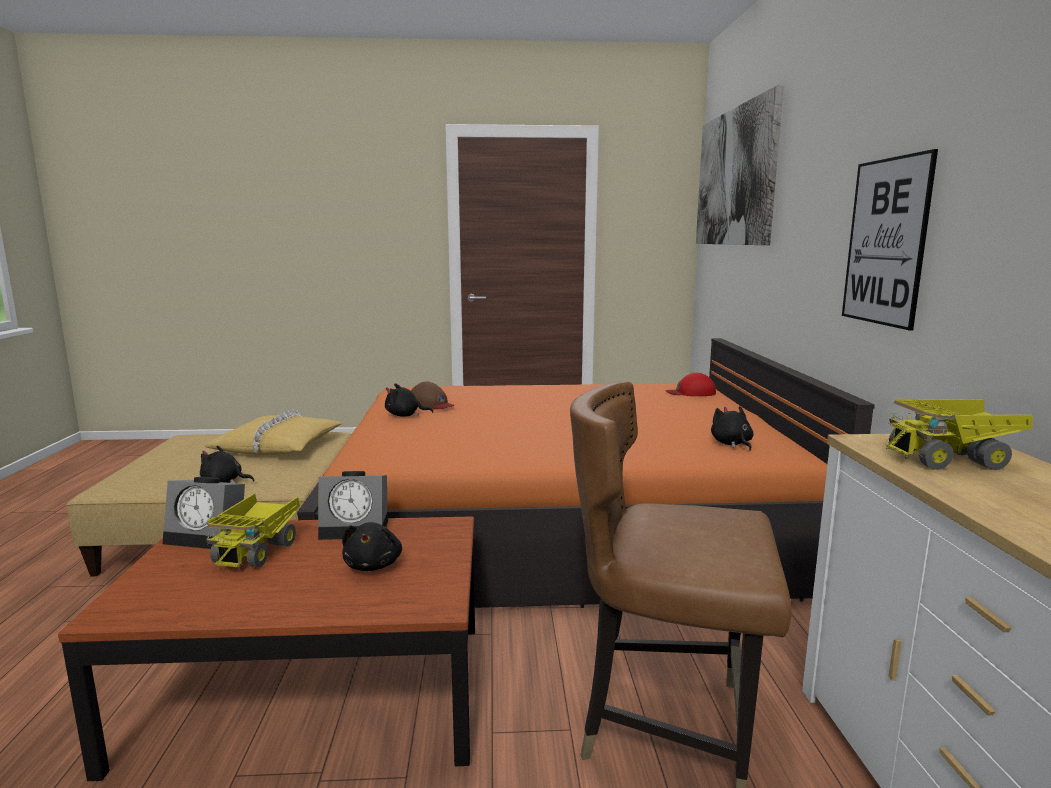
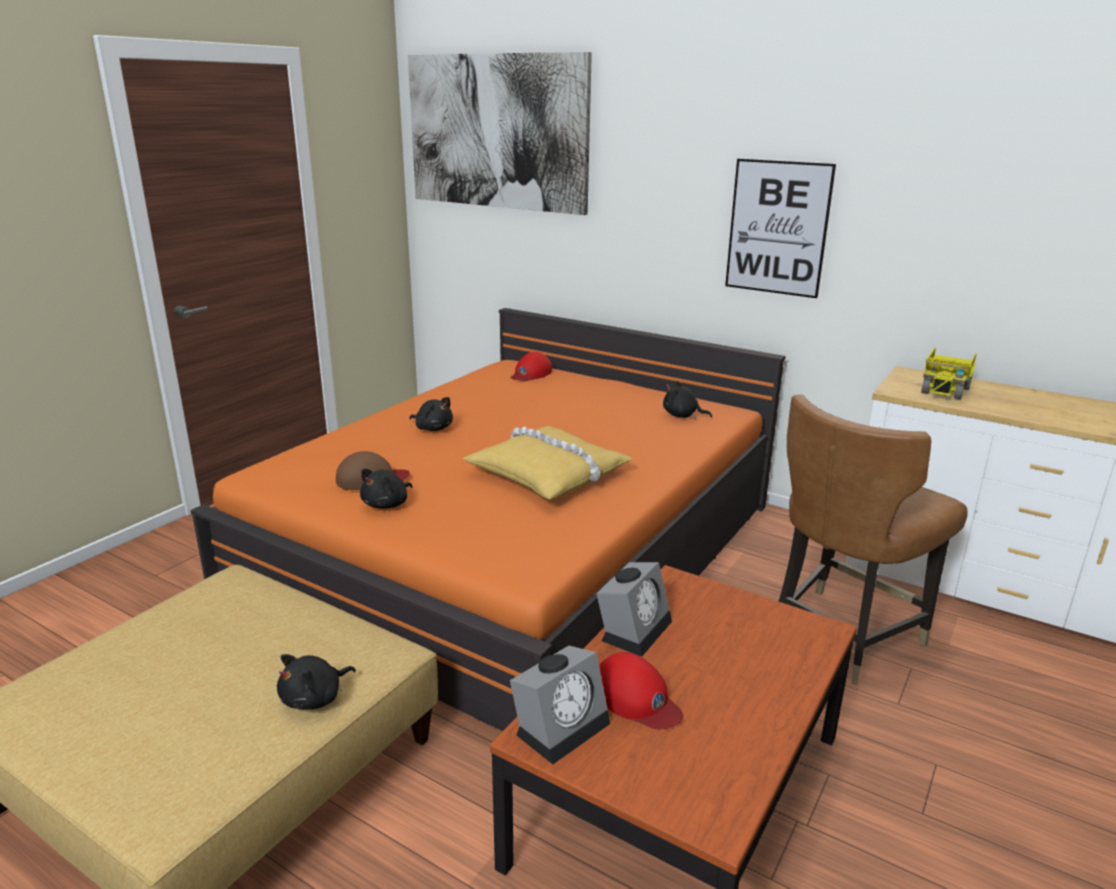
camera: 55 degrees left, 10 degrees up
yellow pillow [205,409,342,455] -> yellow pillow moved to [463,426,633,500]
toy truck [206,493,300,569] -> red cap [599,652,683,729]
black plush toy [342,522,402,571] -> black plush toy moved to [409,397,453,431]

